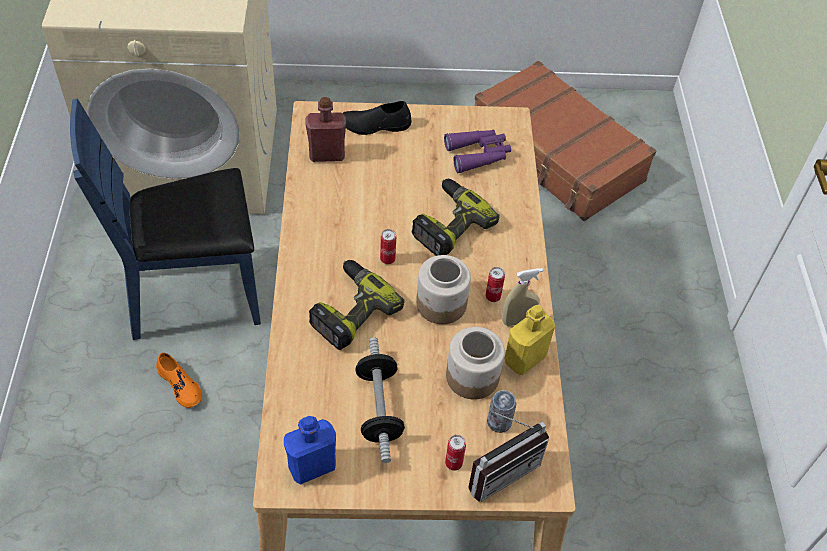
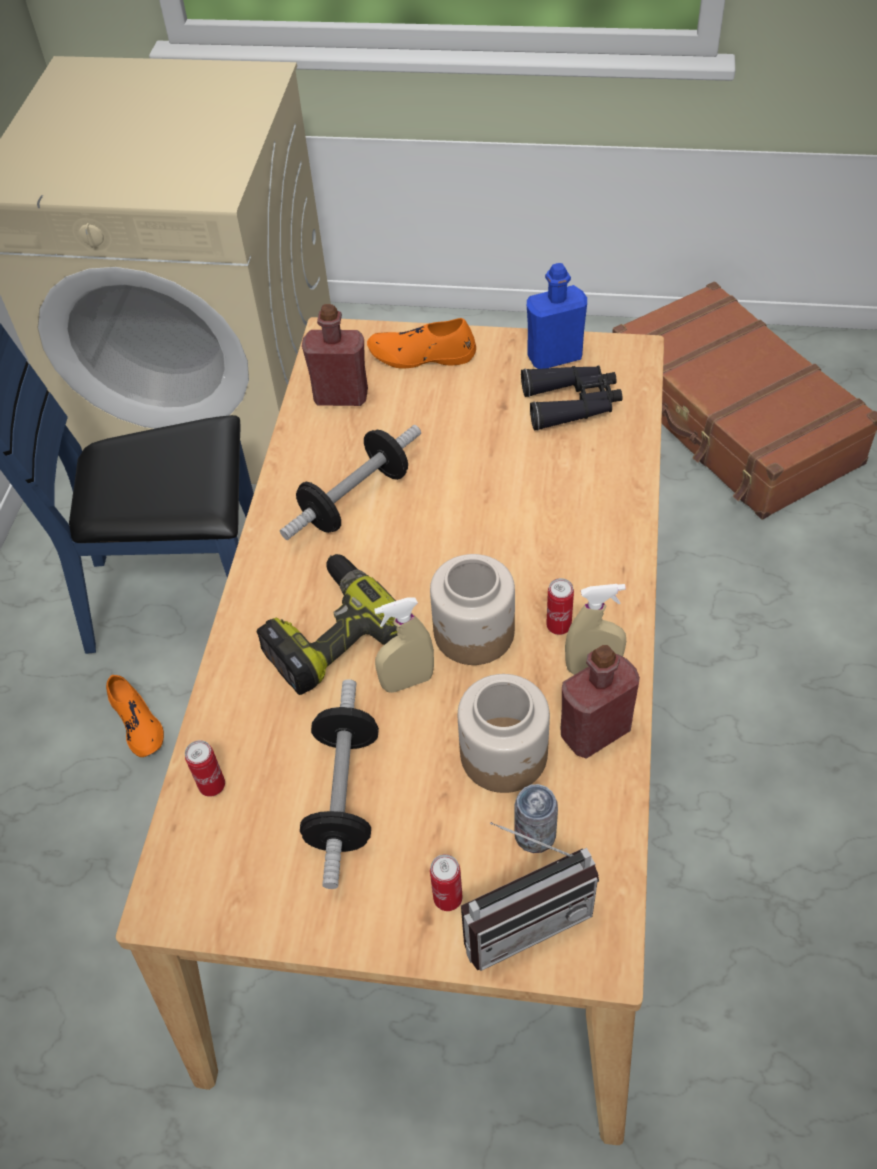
camera: 15 degrees right, 0 degrees up
blue bottle [284,416,336,484] -> blue bottle moved to [527,263,587,369]
black shoe [342,101,411,135] -> orange shoe [367,318,476,369]
can [380,229,396,264] -> can moved to [185,740,225,797]
power drill [411,179,500,256] -> none
purple binoculars [444,129,511,173] -> black binoculars [521,366,622,431]
yellow bottle [505,305,555,375] -> red bottle [561,645,640,759]
none -> dumbbell [280,425,421,540]
none -> beige spray bottle [374,597,434,693]

